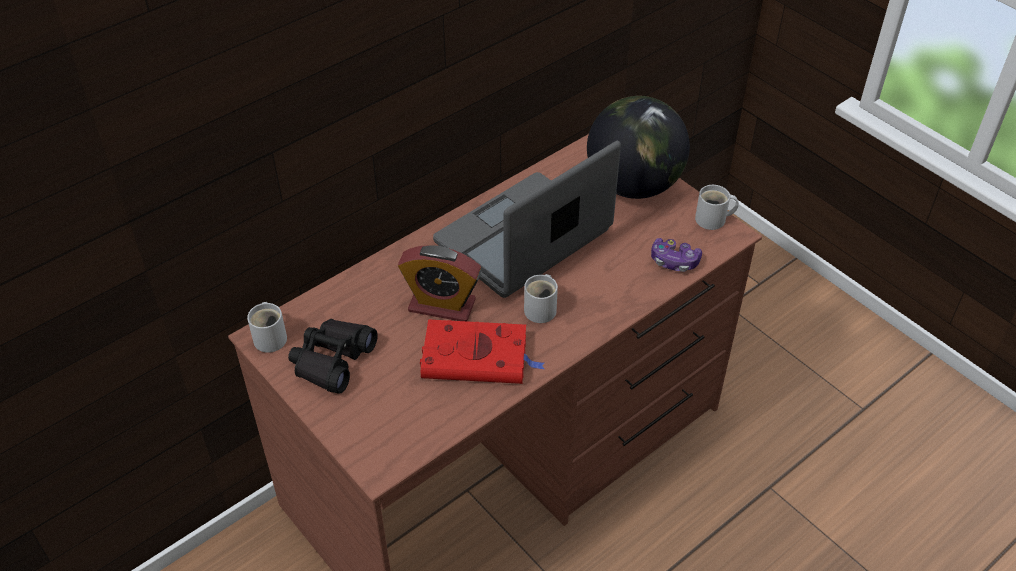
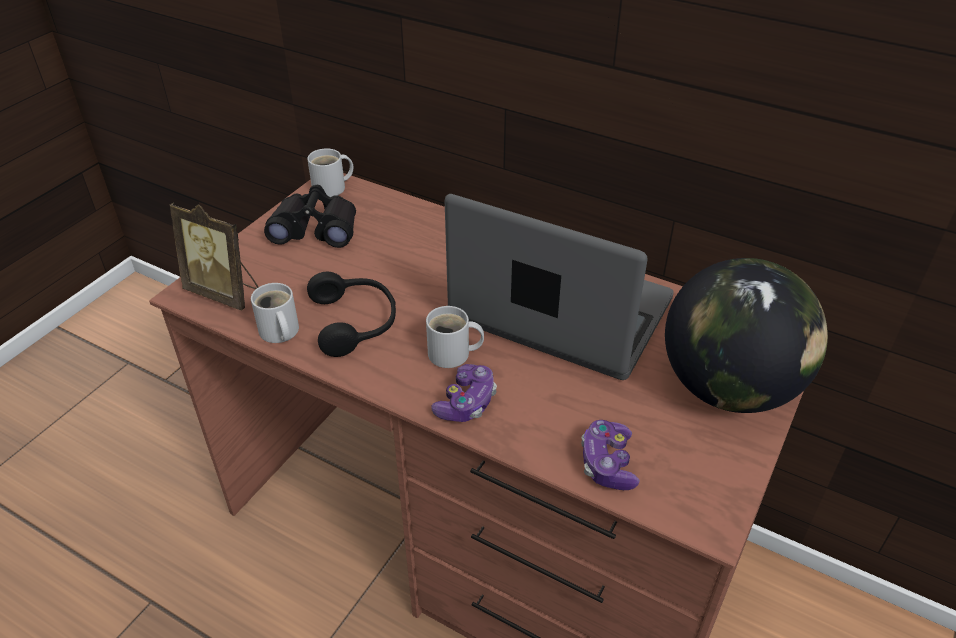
camera: 70 degrees right, 5 degrees down
alarm clock [398,245,481,321] -> none
red book [420,319,544,384] -> black headphones [307,272,396,357]
white mug [695,185,739,230] -> white mug moved to [251,283,299,343]
none -> picture frame [170,203,258,311]
none -> game controller [431,364,497,422]

